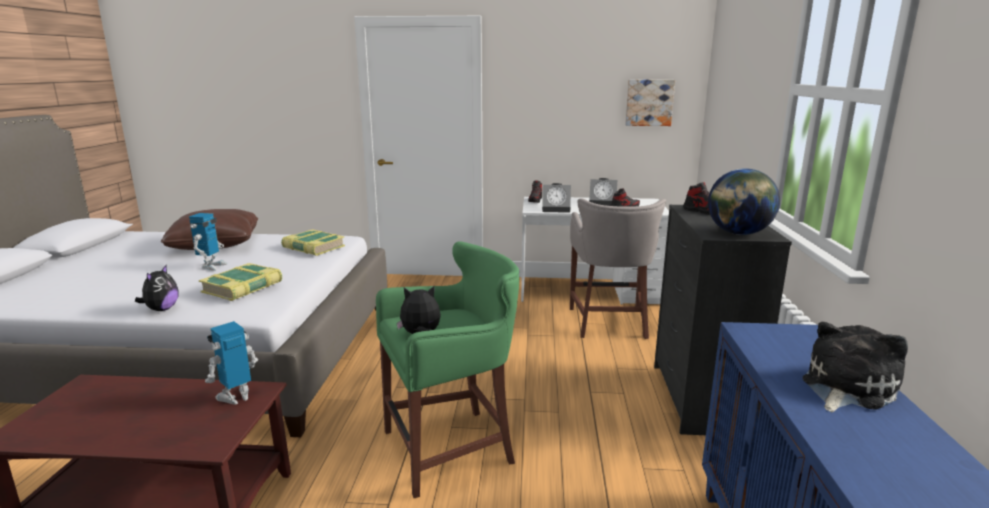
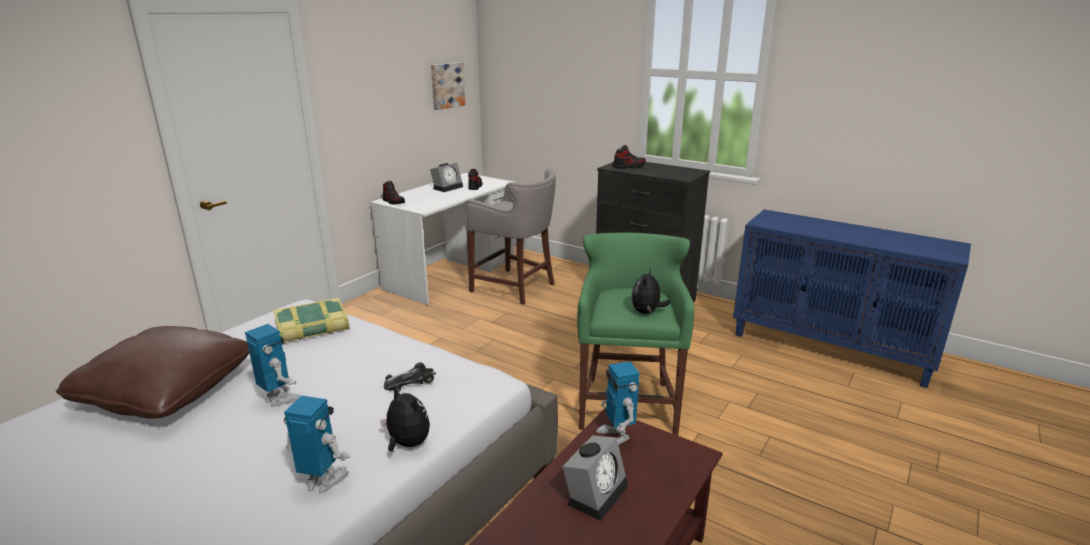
camera: 60 degrees left, 5 degrees up
book [198,263,282,301] -> toy car [384,362,436,392]
alarm clock [542,183,571,213] -> alarm clock moved to [562,435,628,521]
globe [708,168,780,235] -> none
plush toy [803,322,908,412] -> none
none -> toy robot [284,396,350,494]

